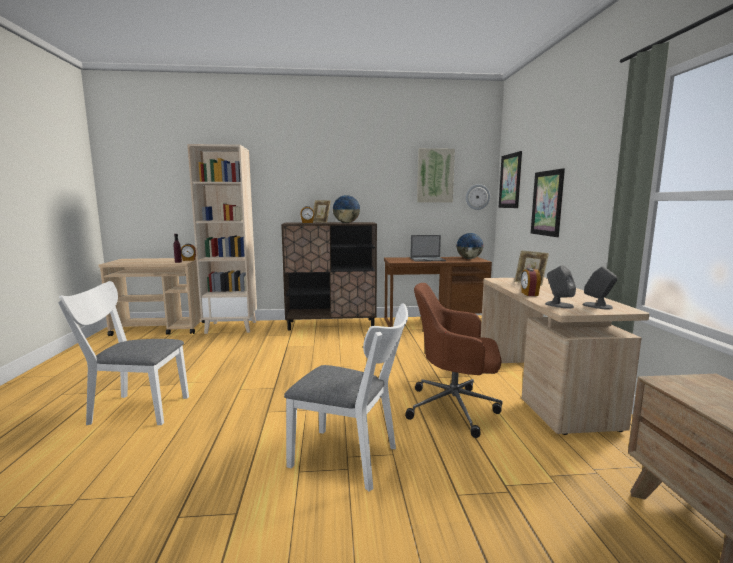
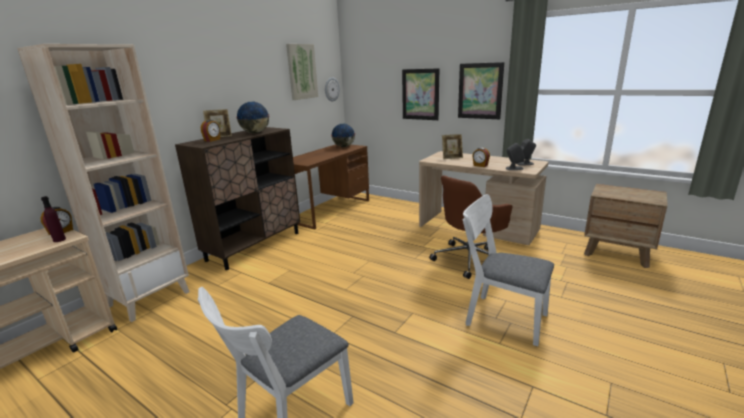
camera: 50 degrees left, 10 degrees up
white chair [284,303,408,492] -> white chair turned 120 degrees counterclockwise [462,194,554,346]
laptop [410,235,446,262] -> none
picture [498,151,522,208] -> picture moved to [458,62,504,119]

